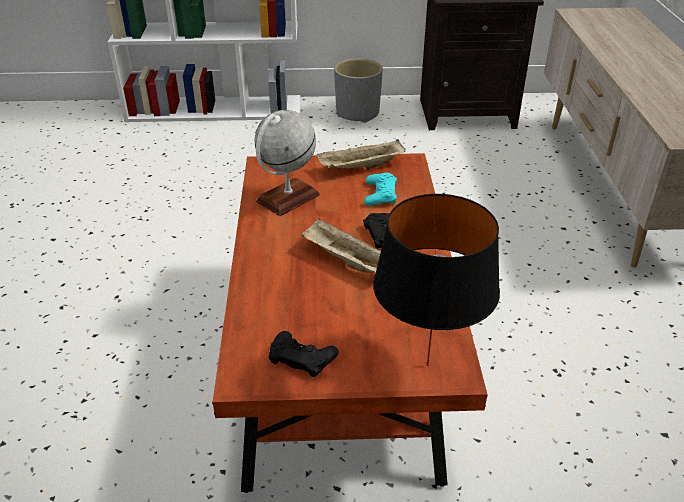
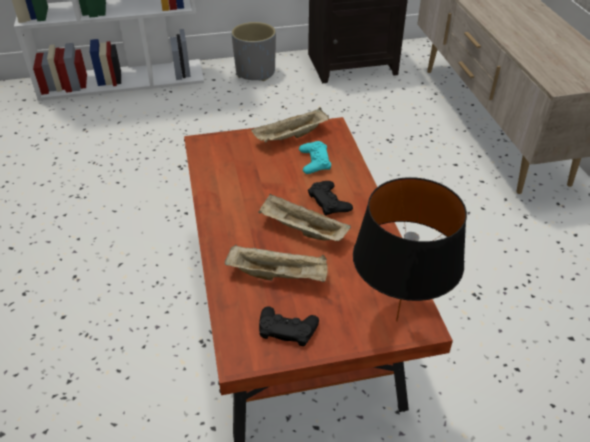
camera: 10 degrees left, 5 degrees up
globe [254,110,320,216] -> none
none -> beige tray [225,245,327,282]

